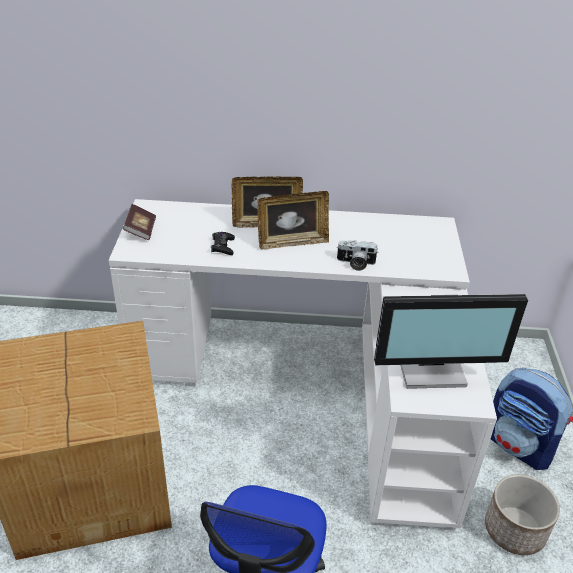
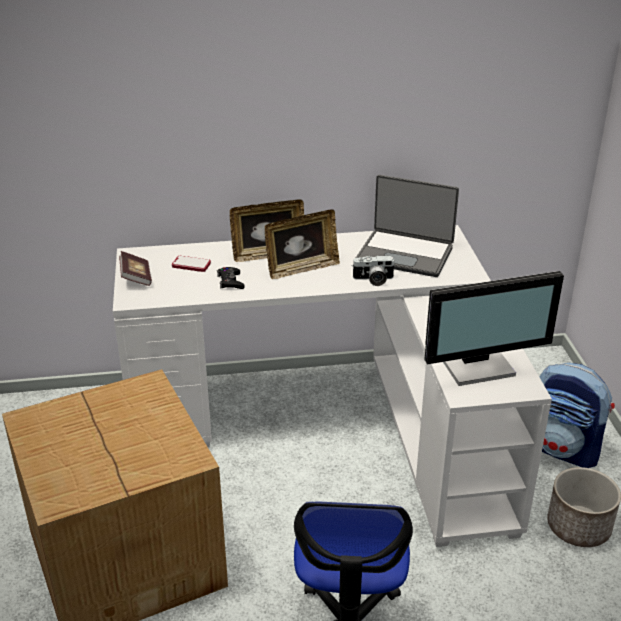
camera: 10 degrees left, 5 degrees down
none -> phone [172,256,211,272]
none -> laptop [356,175,459,277]

